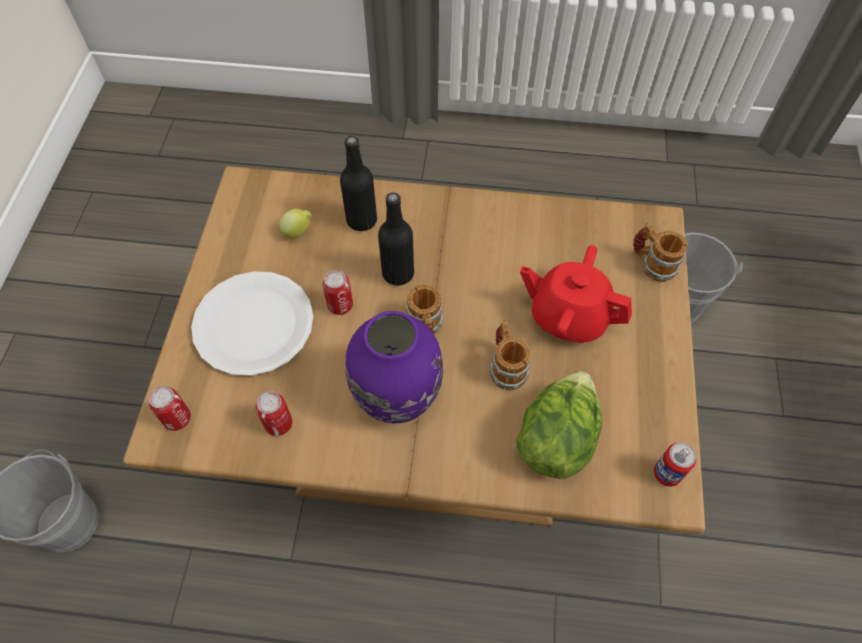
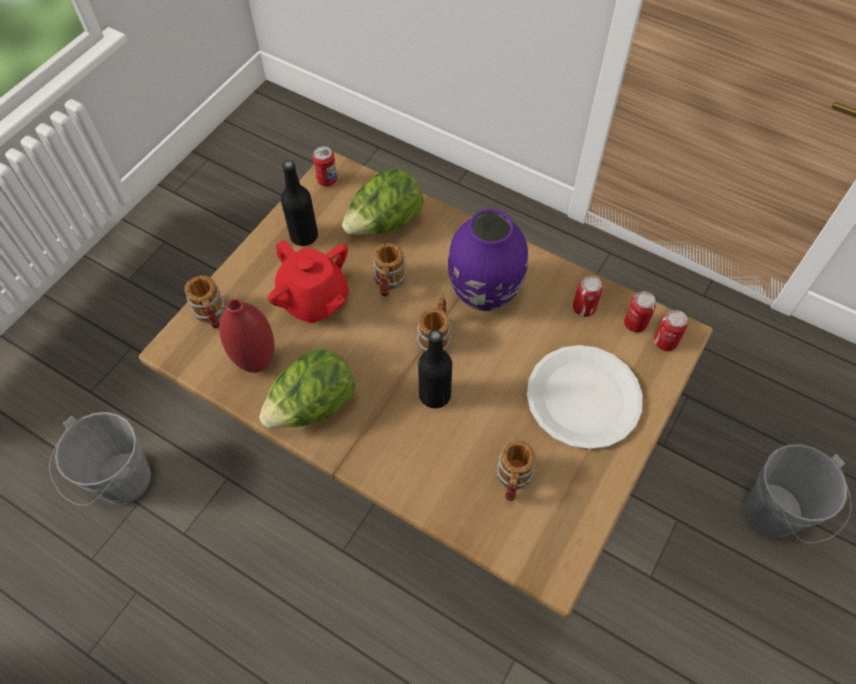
camera: 155 degrees left, 0 degrees up
lemon [279,209,312,238] -> mug [496,440,536,501]
can [323,270,353,315] -> can moved to [624,291,656,333]
black bottle [340,136,377,231] -> black bottle moved to [281,160,318,246]
none -> red vase [219,299,275,373]
none -> lettuce [259,349,355,429]

